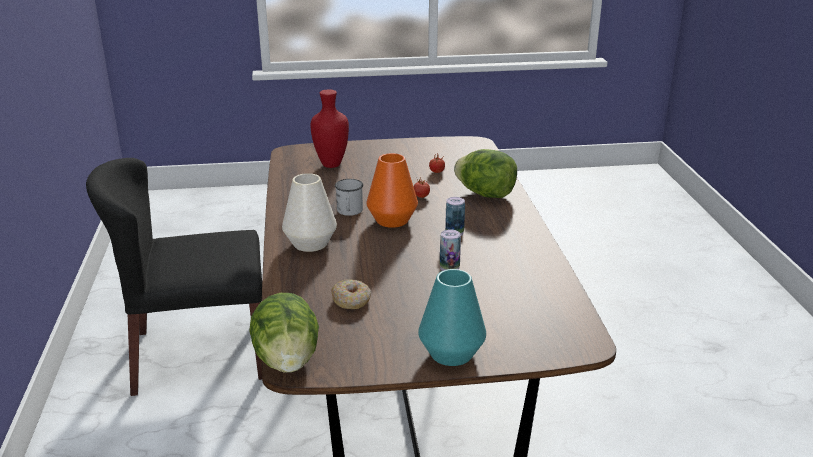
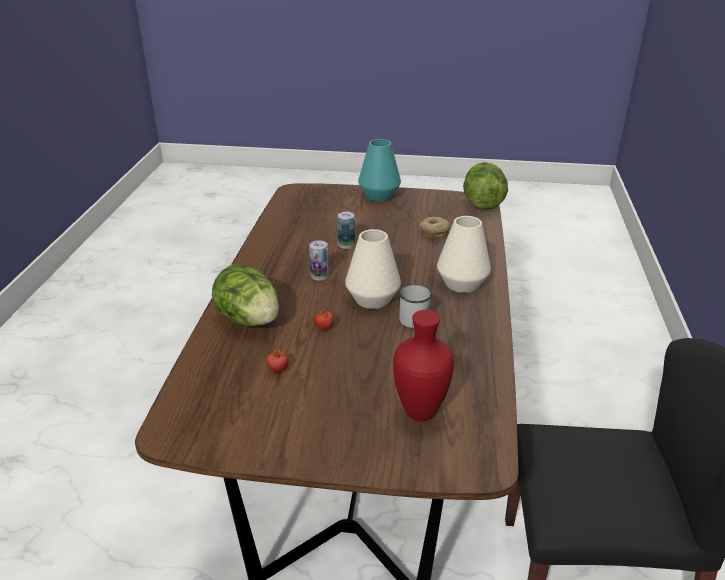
camera: 165 degrees left, 5 degrees up
orange vase [366,153,418,228] -> white vase [345,229,401,309]

